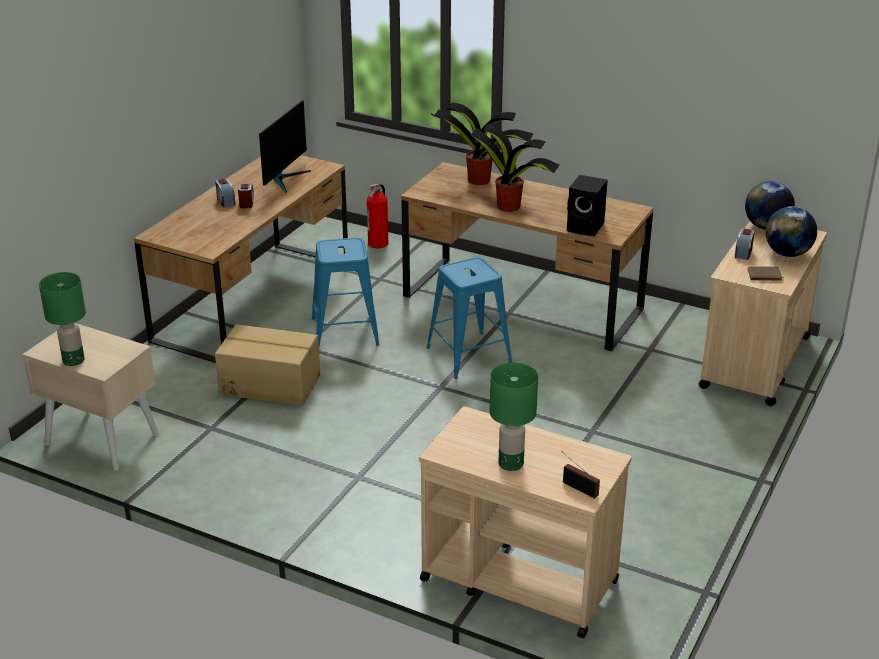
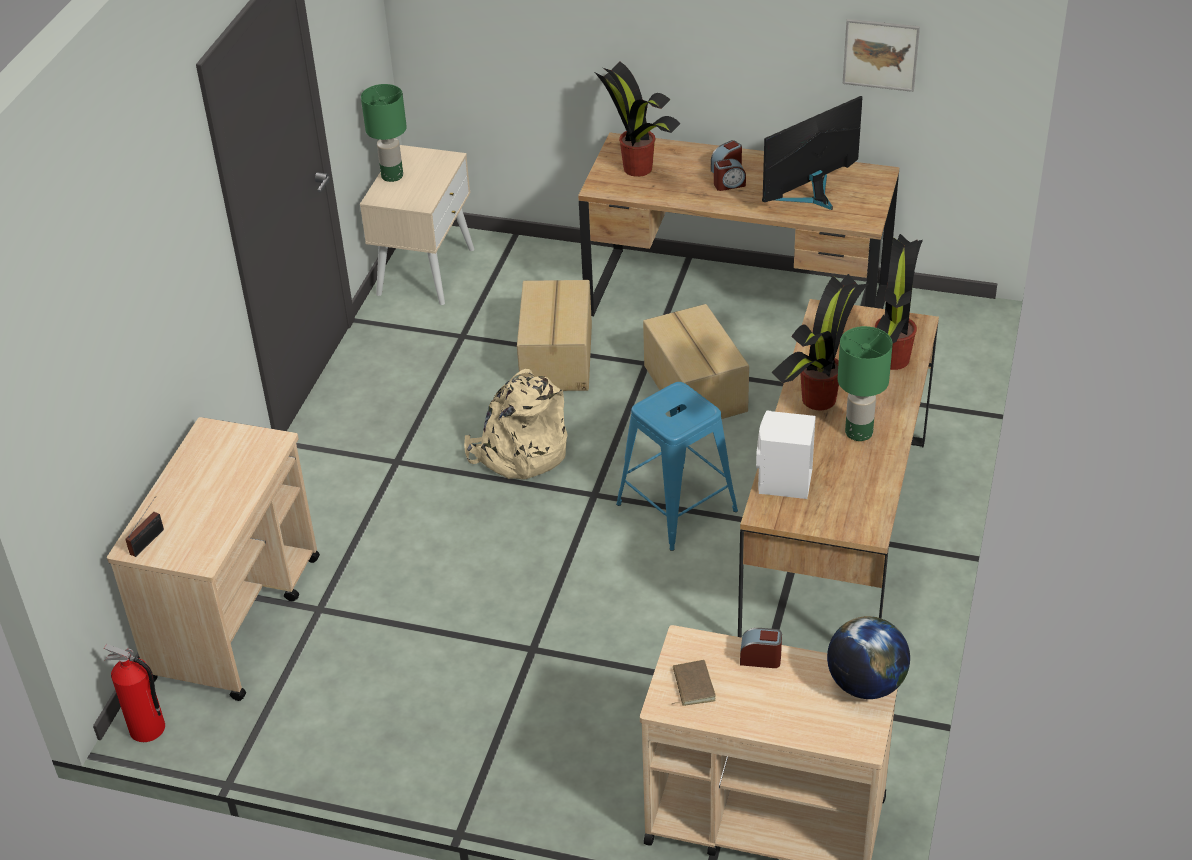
camera: 80 degrees right, 10 degrees up
monitor [259,100,311,193] -> monitor turned 135 degrees clockwise [762,96,862,210]
blue stool [312,238,380,346] -> cardboard box [643,304,749,419]
fire extinguisher [367,184,388,248] -> fire extinguisher moved to [104,644,165,742]
green table lamp [490,362,538,471] -> green table lamp moved to [837,326,893,441]
black speaker [567,175,608,236] -> white speaker [756,411,816,499]
globe [765,206,817,257] -> none
none -> beige backpack [464,369,568,480]
none -> potted plant [595,61,680,177]
none -> picture [843,19,920,92]

